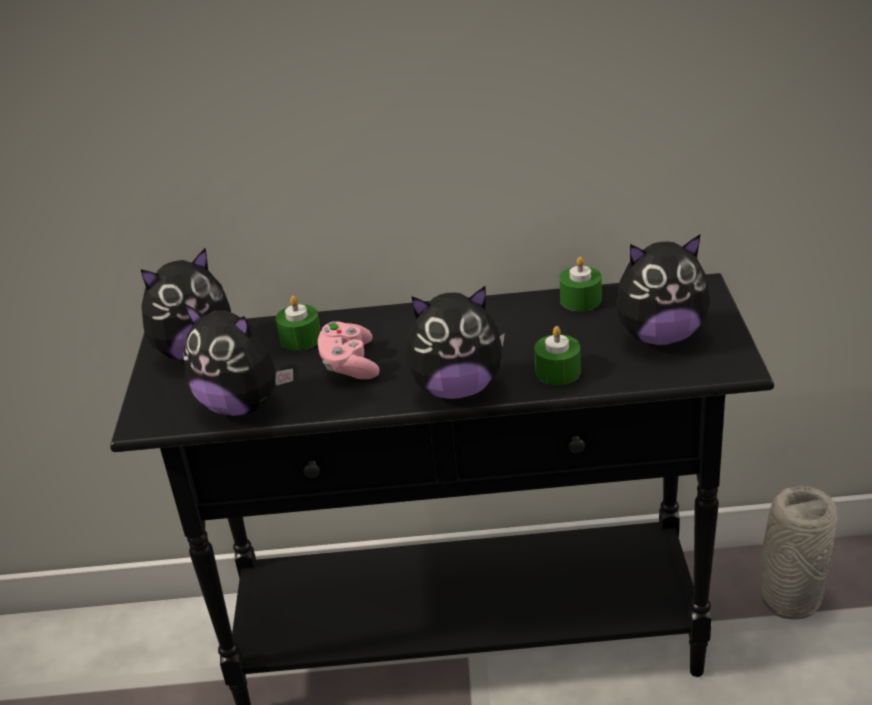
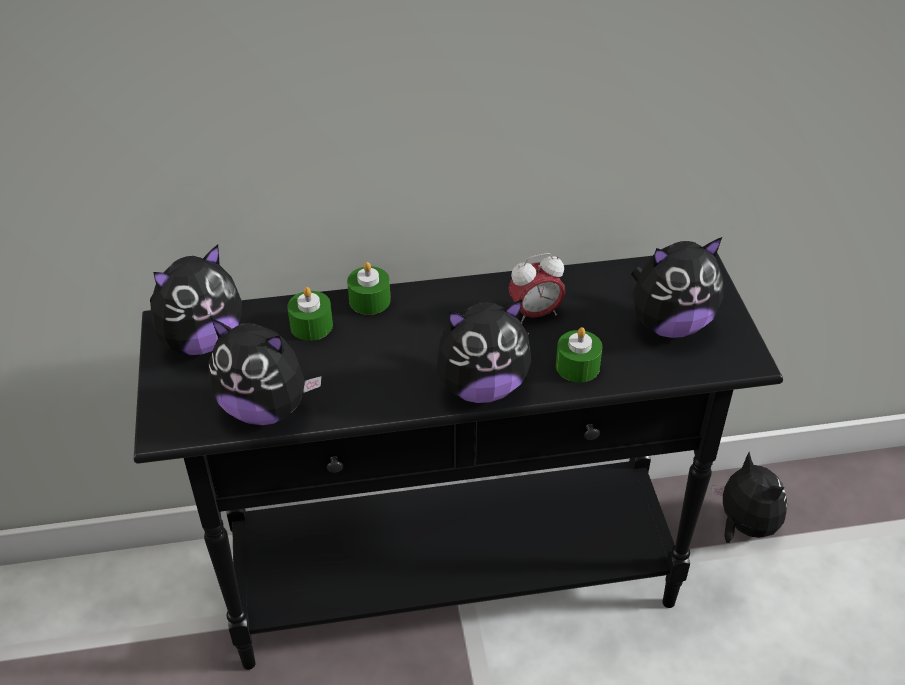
camera: 10 degrees left, 10 degrees up
pink game controller [318,321,380,379] -> none
green candle [559,257,602,311] -> green candle moved to [347,262,391,315]
grey vase [761,486,837,619] -> plush toy [711,452,787,543]
none -> alarm clock [508,253,566,324]

